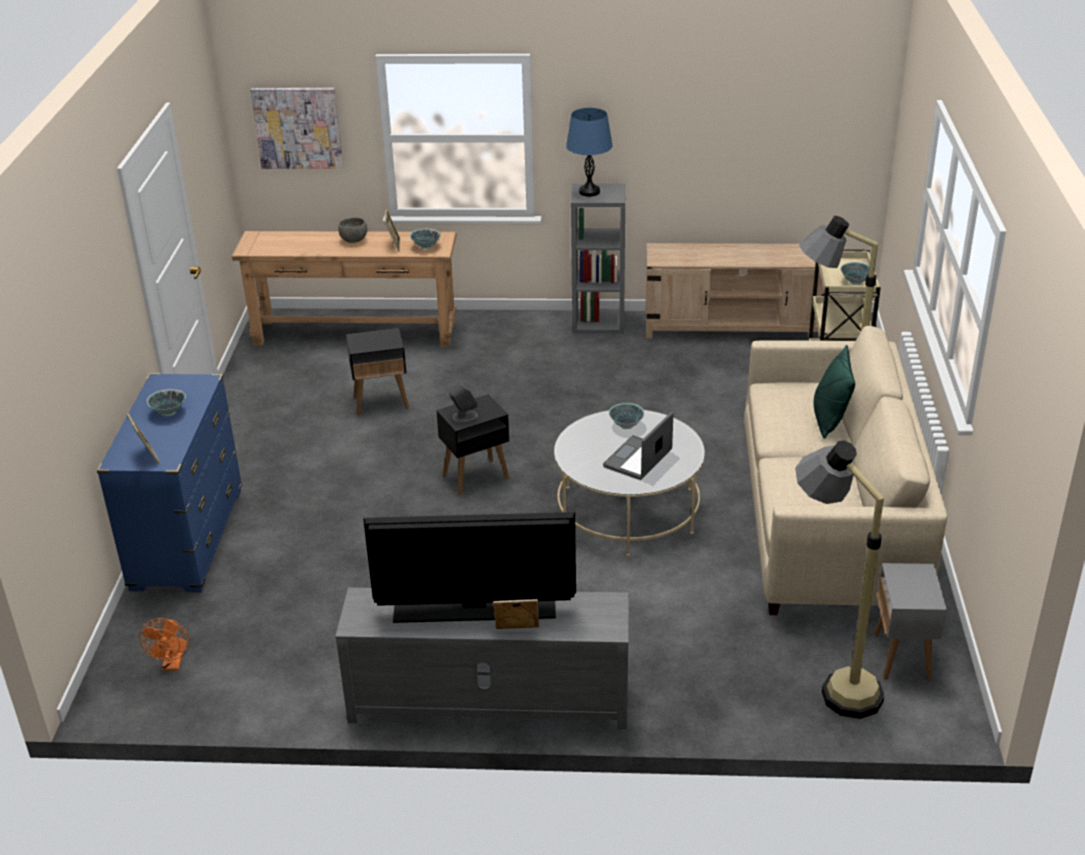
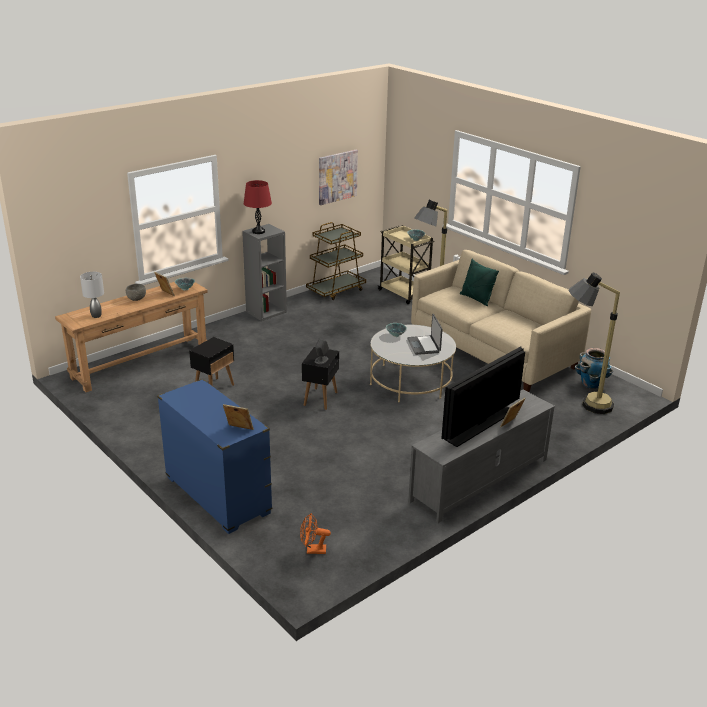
camera: 45 degrees left, 5 degrees down
orange fan [139,618,190,671] -> orange fan turned 135 degrees clockwise [300,513,331,554]
bowl [147,389,186,416] -> none
picture [250,88,343,169] -> picture moved to [319,150,358,205]
blue table lamp [566,108,613,197] -> red table lamp [244,180,272,234]
beige tv stand [645,243,845,339] -> brown cart [306,222,366,300]
grey side table [874,563,947,681] -> planter [575,348,613,389]
none -> grey table lamp [80,272,104,318]

